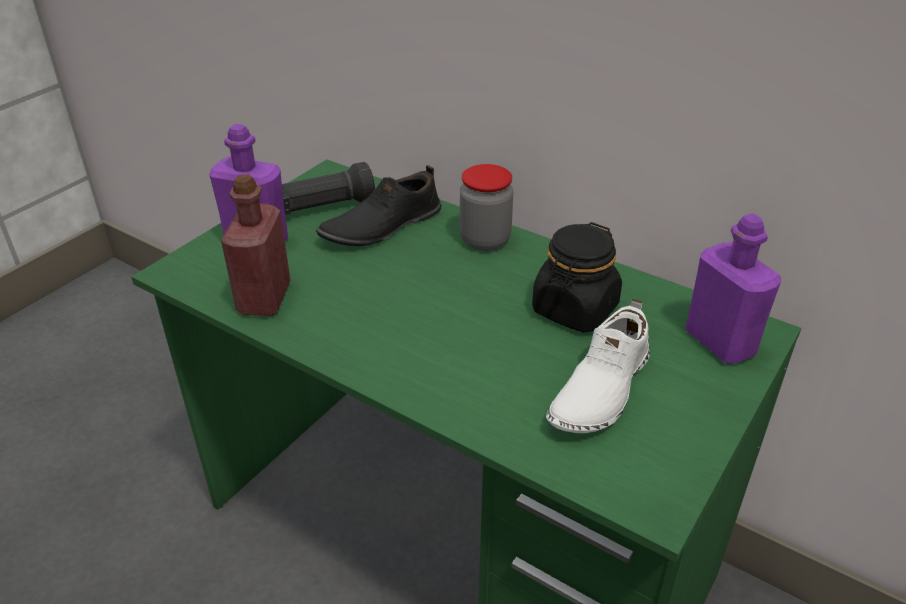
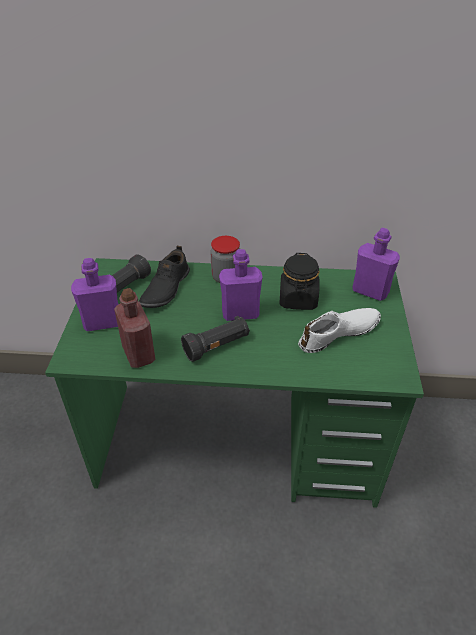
camera: 30 degrees left, 5 degrees up
white shoe [546,299,650,433] -> white shoe turned 120 degrees counterclockwise [298,308,381,353]
none -> black flashlight [181,316,250,362]
none -> purple bottle [219,249,263,321]

